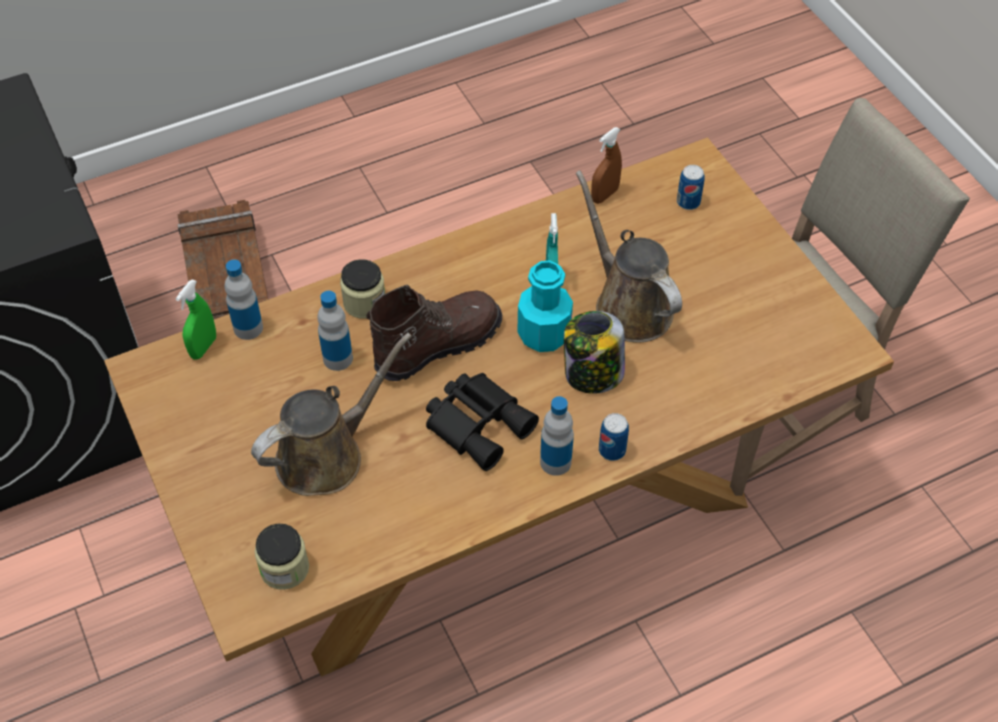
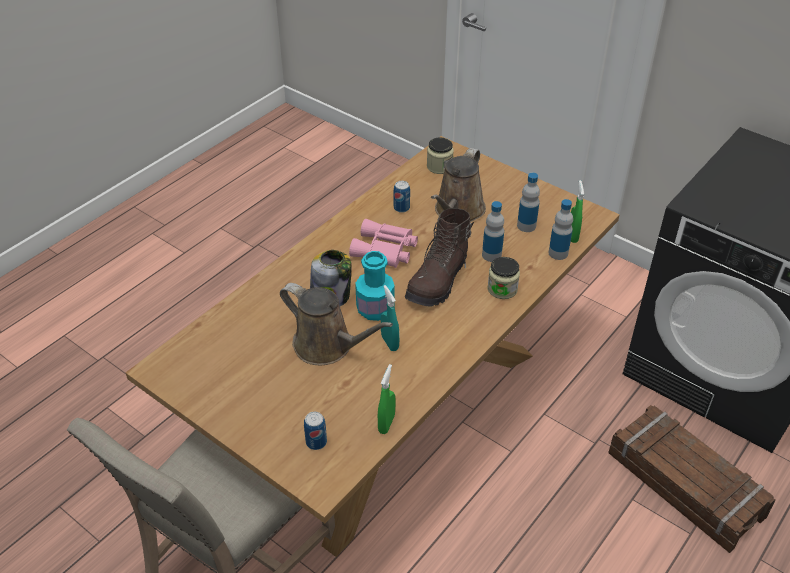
camera: 155 degrees right, 10 degrees down
black binoculars [426,373,539,471] -> pink binoculars [349,219,418,268]
bottle [540,396,574,476] -> bottle moved to [517,173,540,232]
brown spray bottle [591,127,622,204] -> green spray bottle [378,364,396,434]
can [599,413,629,461] -> can moved to [394,181,410,213]

